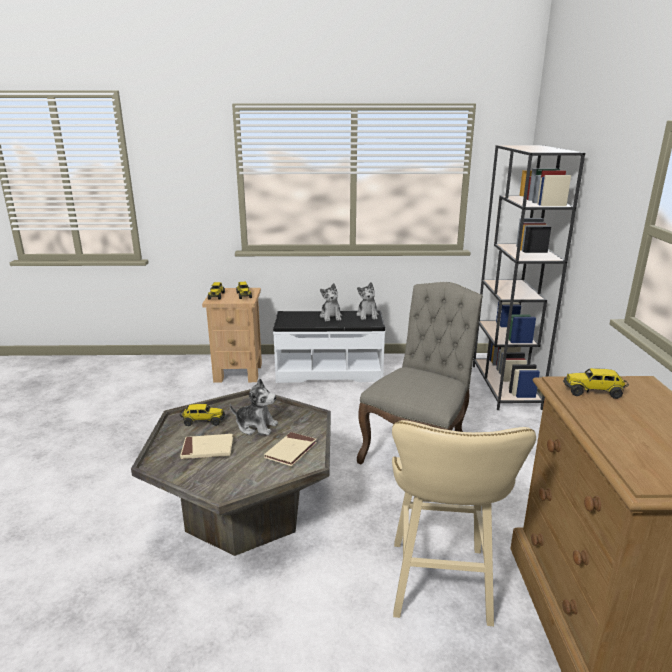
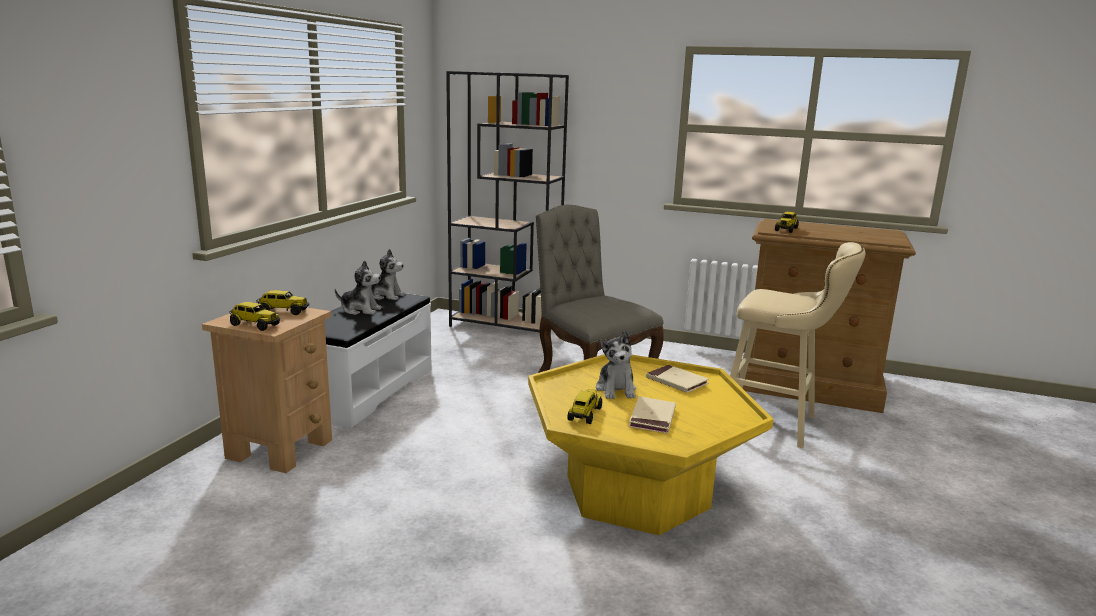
camera: 70 degrees left, 5 degrees down
grey coffee table [131,389,331,556] -> yellow coffee table [528,354,774,535]
plush toy [230,378,278,435] -> plush toy turned 135 degrees clockwise [596,331,636,399]

